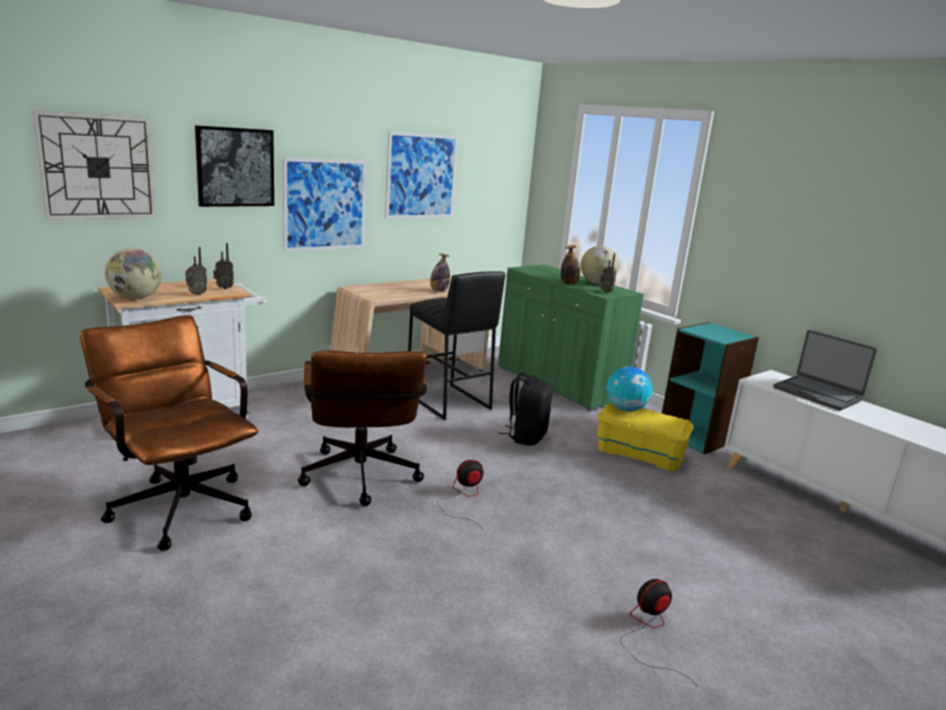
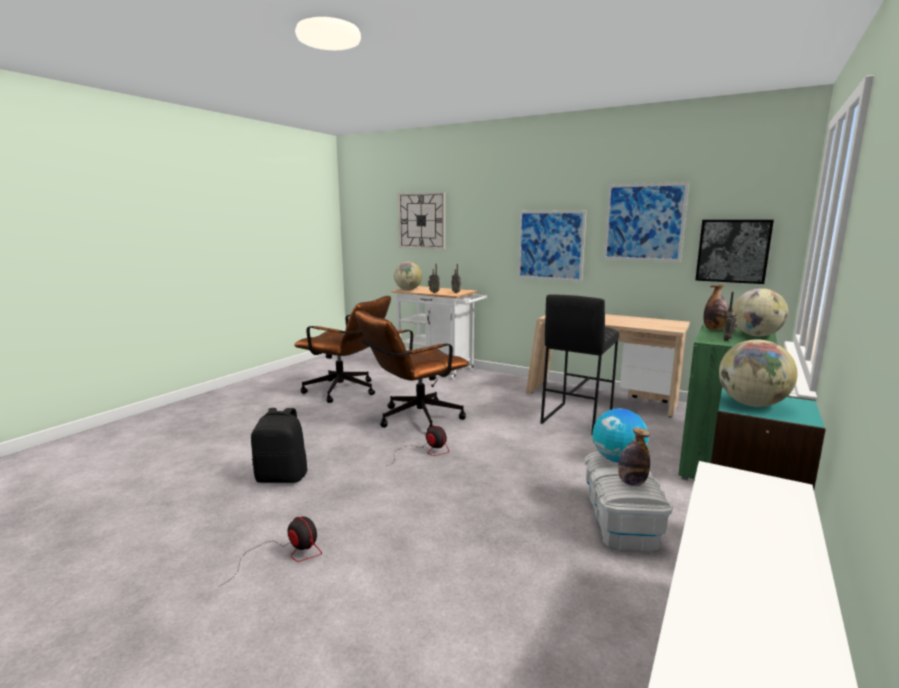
camera: 70 degrees right, 5 degrees down
brown office chair [80,315,258,551] -> brown office chair turned 90 degrees clockwise [294,296,391,403]
picture [195,125,274,207] -> picture moved to [695,220,774,284]
bottle [430,253,450,292] -> bottle moved to [618,428,650,486]
black backpack [498,372,553,446] -> black backpack moved to [251,408,307,483]
yellow storage box [597,403,694,471] -> white storage box [585,452,673,551]
laptop [773,330,877,411] -> none
none -> globe [719,339,797,407]

